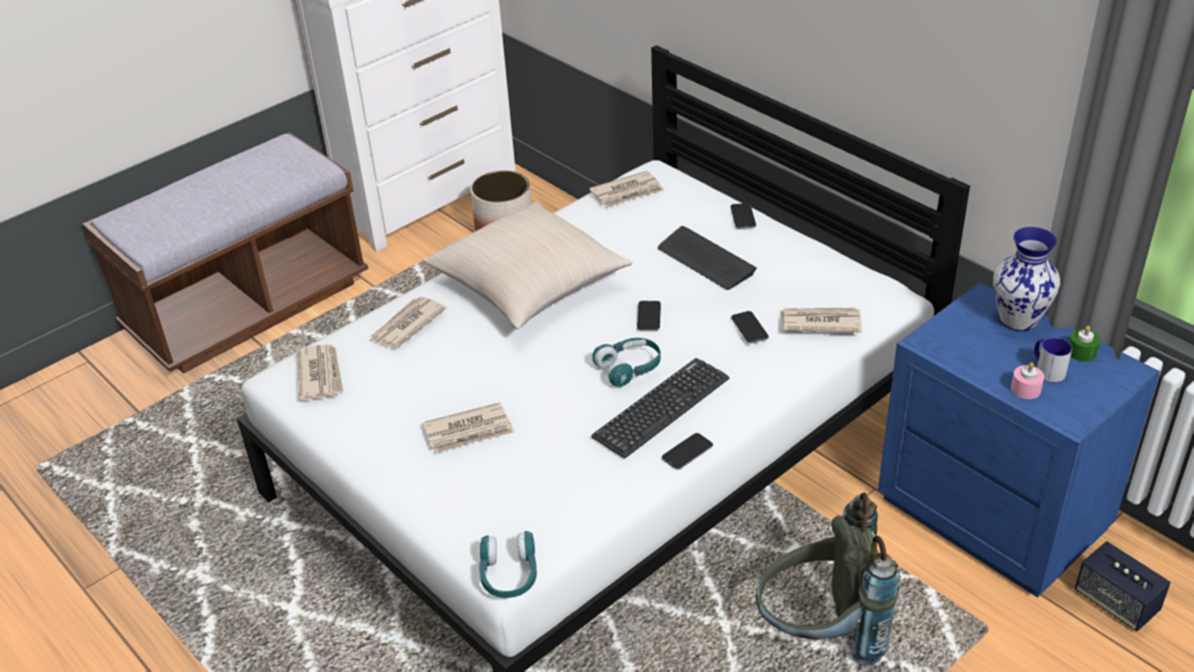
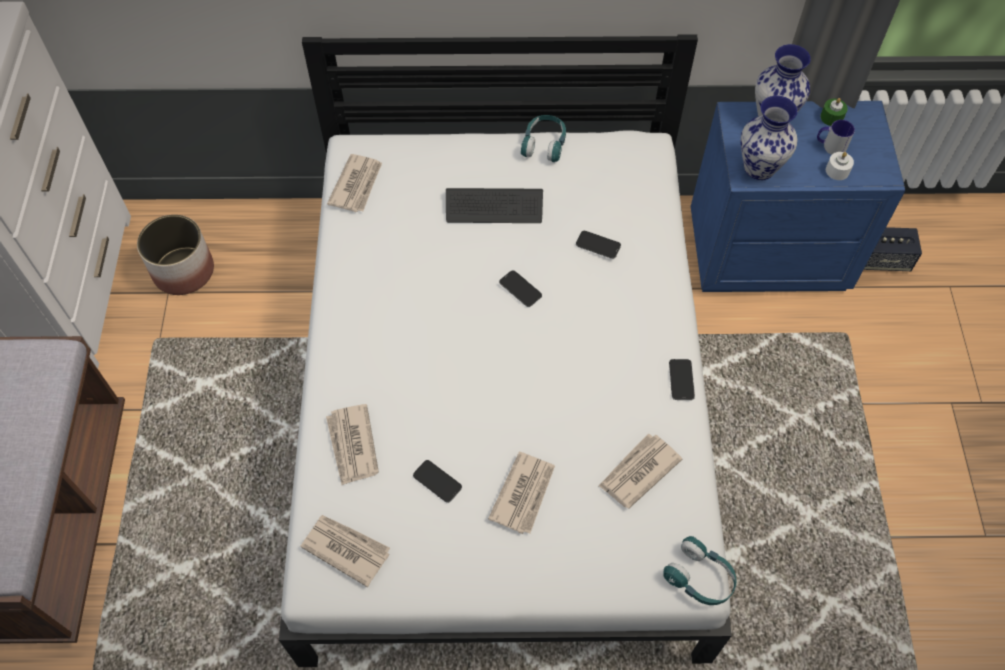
camera: 50 degrees left, 20 degrees up
beige pillow [423,201,632,329] -> none
keyboard [591,358,729,458] -> none
turquoise headphones [592,338,661,387] -> turquoise headphones moved to [521,115,566,162]
phone [730,203,756,229] -> phone moved to [413,460,462,503]
grey backpack [756,493,899,665] -> none
newspaper [781,308,862,332] -> newspaper moved to [599,433,683,509]
pink candle [1011,362,1044,399] -> white candle [826,152,854,180]
none -> vase [740,96,797,180]

